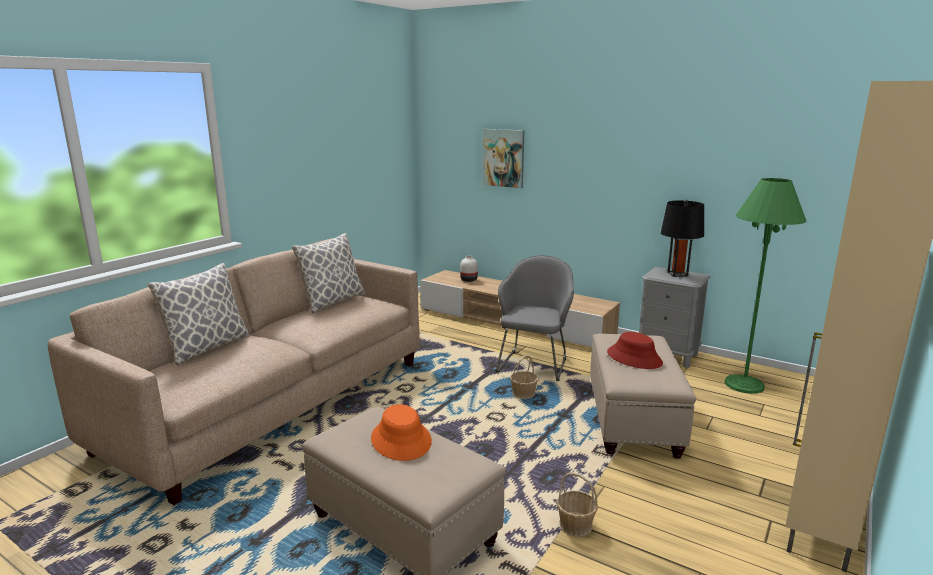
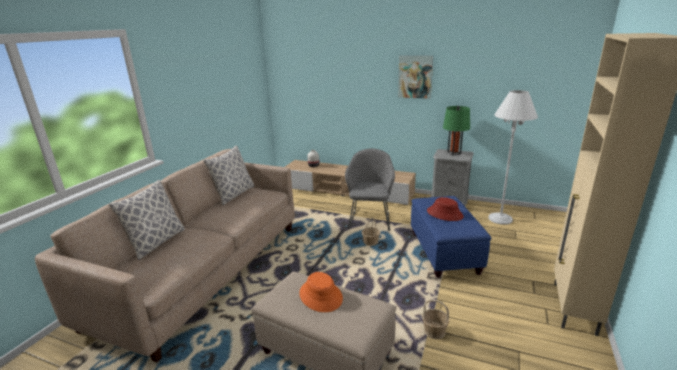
camera: 10 degrees left, 5 degrees up
picture [482,129,525,188] -> picture moved to [398,55,433,99]
beige ottoman [590,334,696,459] -> blue ottoman [411,196,492,278]
black table lamp [661,200,704,277] -> green table lamp [443,106,470,155]
green floor lamp [724,178,806,394] -> white floor lamp [488,90,538,225]

